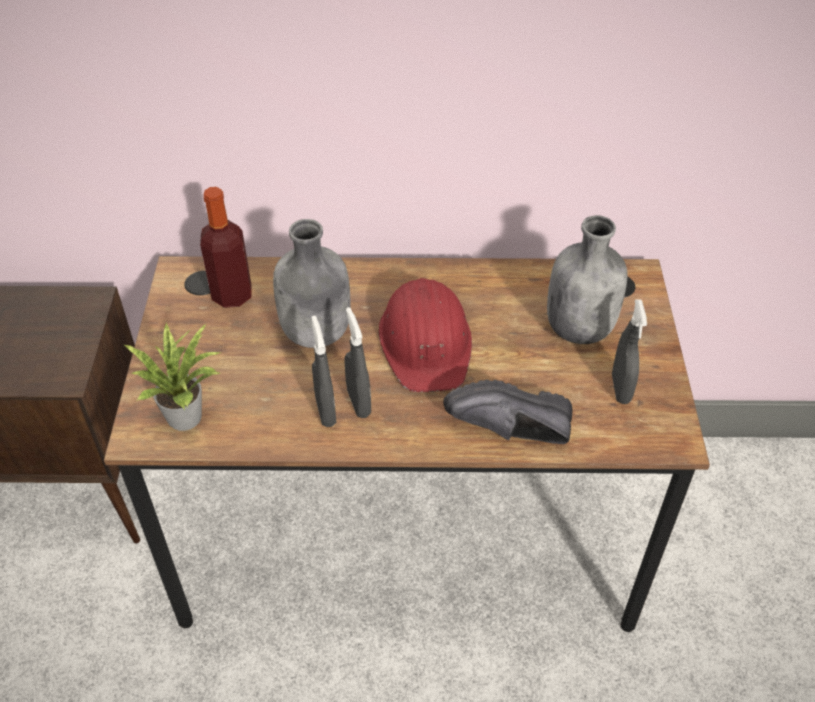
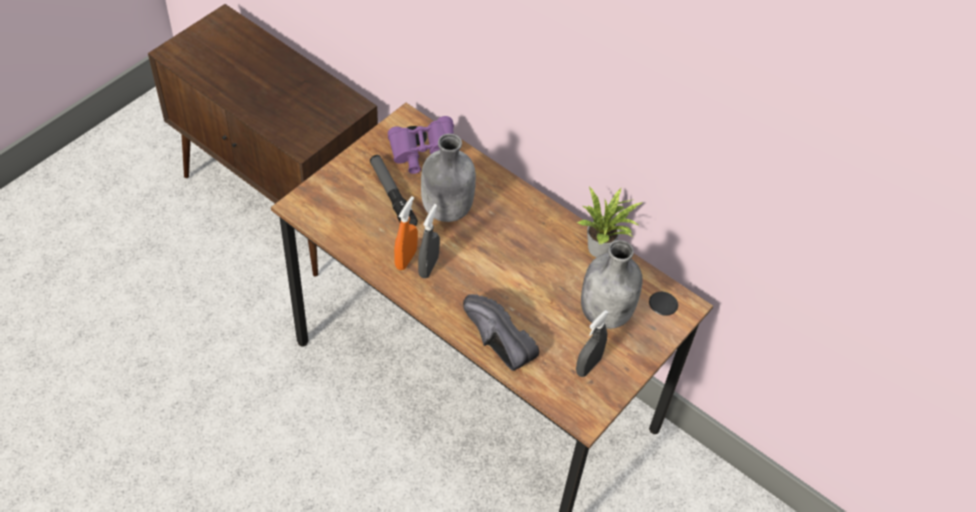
camera: 35 degrees right, 5 degrees up
potted plant [123,323,220,431] -> potted plant moved to [577,187,643,257]
bottle [200,187,252,308] -> purple binoculars [388,116,454,174]
grey spray bottle [311,315,336,427] -> orange spray bottle [394,196,418,270]
red hard hat [379,278,472,392] -> none
none -> flashlight [370,155,418,226]

